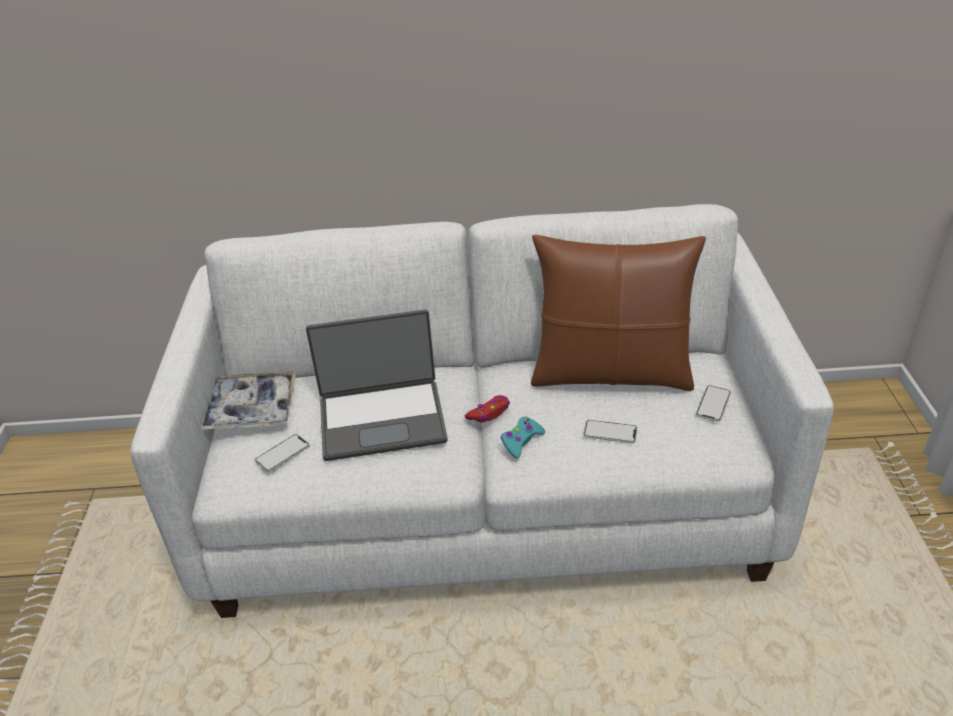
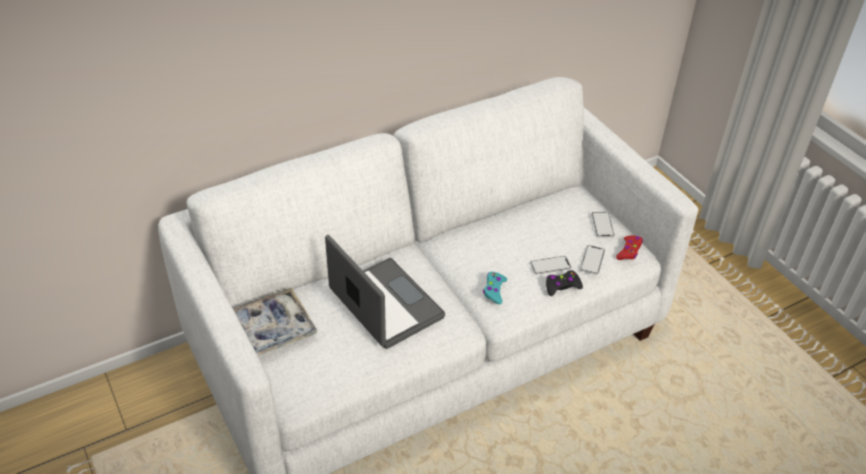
camera: 30 degrees left, 5 degrees up
phone [255,434,310,472] -> phone moved to [580,245,605,274]
laptop [306,309,448,461] -> laptop turned 90 degrees counterclockwise [325,235,445,349]
red game controller [465,395,510,423] -> red game controller moved to [616,236,643,260]
brown pillow [531,235,706,391] -> none
none -> black game controller [546,270,583,296]

